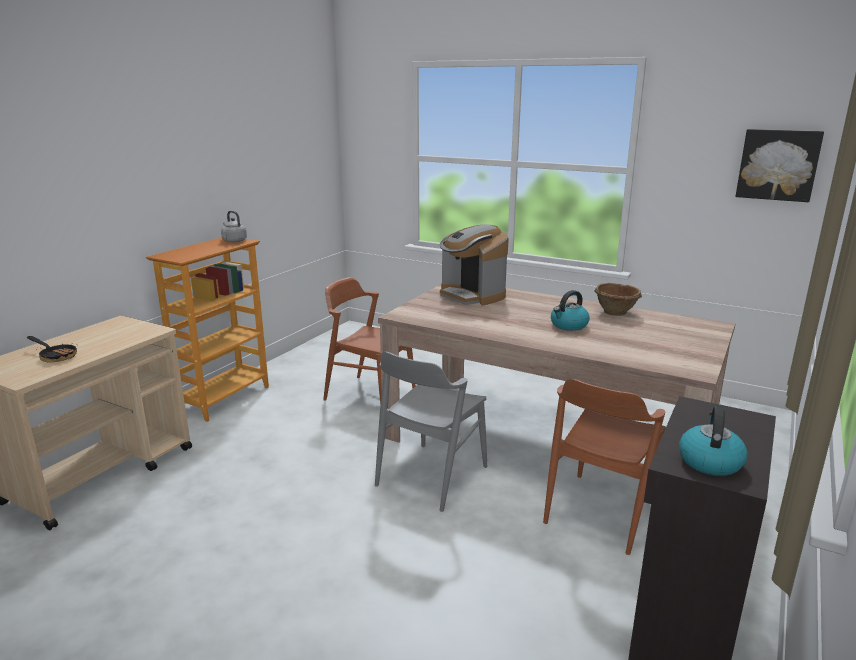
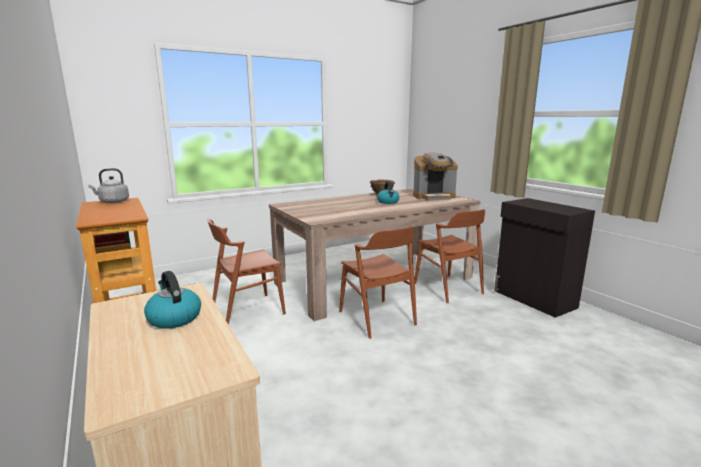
camera: 60 degrees left, 5 degrees down
frying pan [27,336,77,363] -> none
grey chair [375,352,487,512] -> brown chair [339,227,417,339]
coffee machine [439,224,509,306] -> coffee machine moved to [413,152,458,200]
kettle [679,406,748,476] -> kettle moved to [144,271,201,328]
picture [736,129,824,202] -> none

